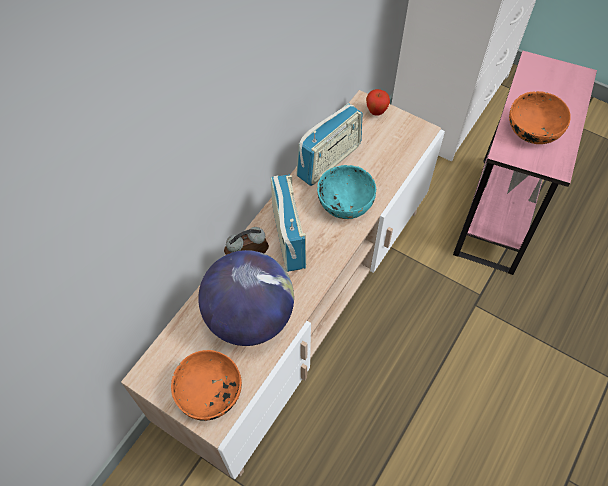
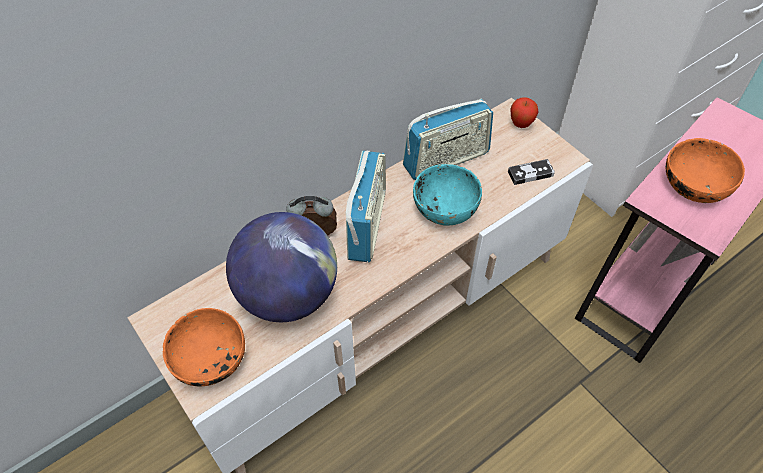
camera: 20 degrees right, 5 degrees down
none -> game controller [508,159,555,185]

